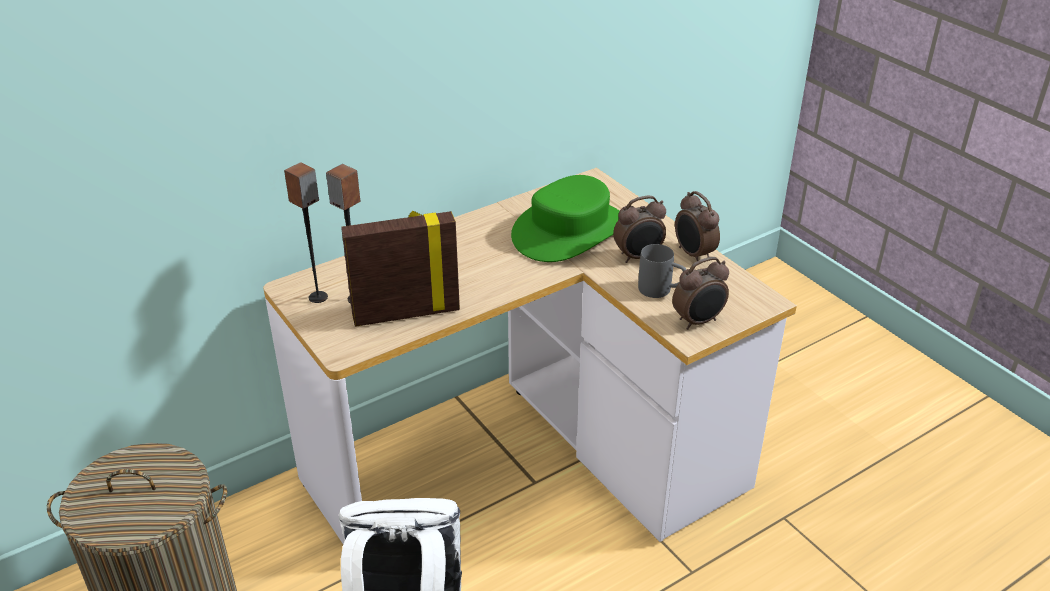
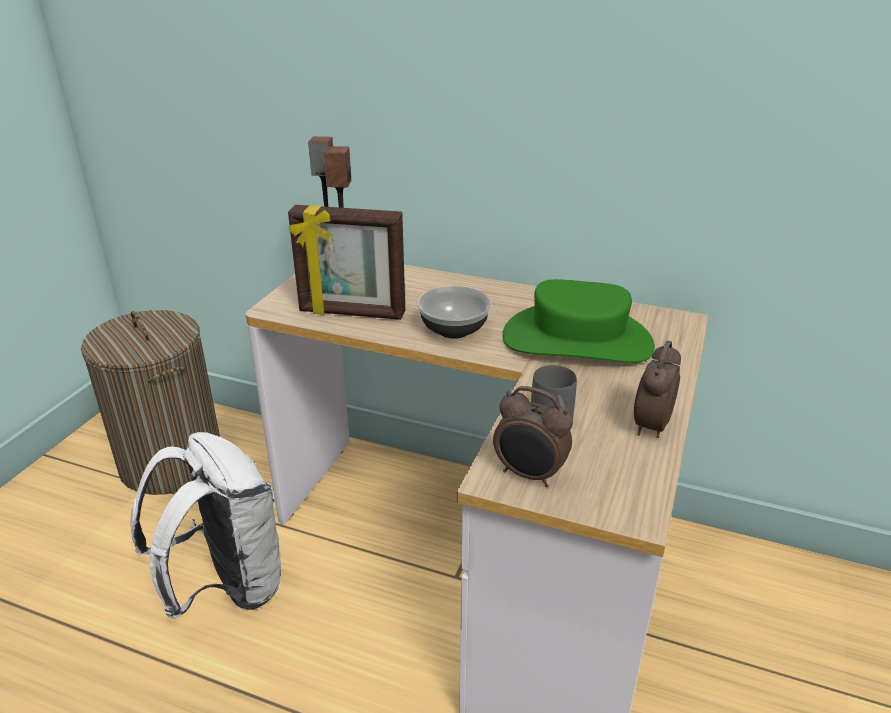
camera: 55 degrees right, 5 degrees down
picture frame [341,211,460,327] -> picture frame turned 150 degrees clockwise [288,205,405,320]
alarm clock [613,196,666,263] -> none
none -> bowl [417,286,491,339]

